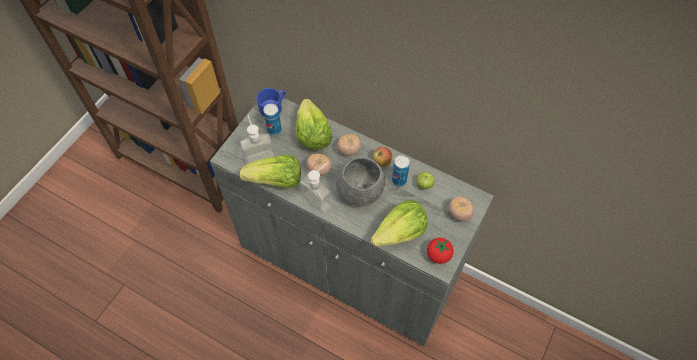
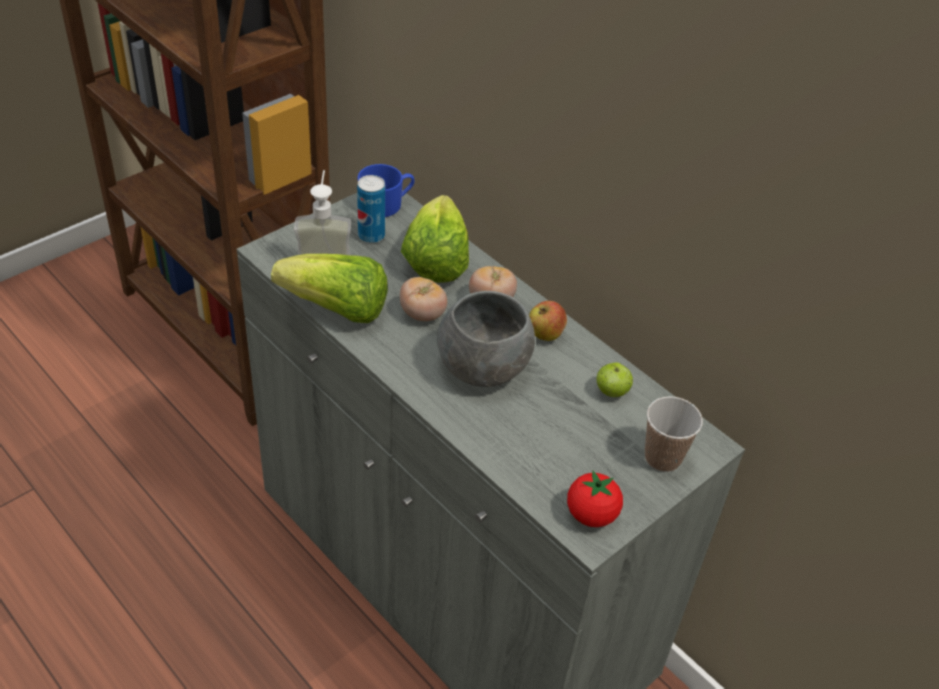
camera: 15 degrees right, 15 degrees down
soap dispenser [300,162,331,213] -> none
lettuce [370,200,427,247] -> none
can [392,155,410,187] -> none
tomato [449,196,474,221] -> cup [645,396,703,472]

